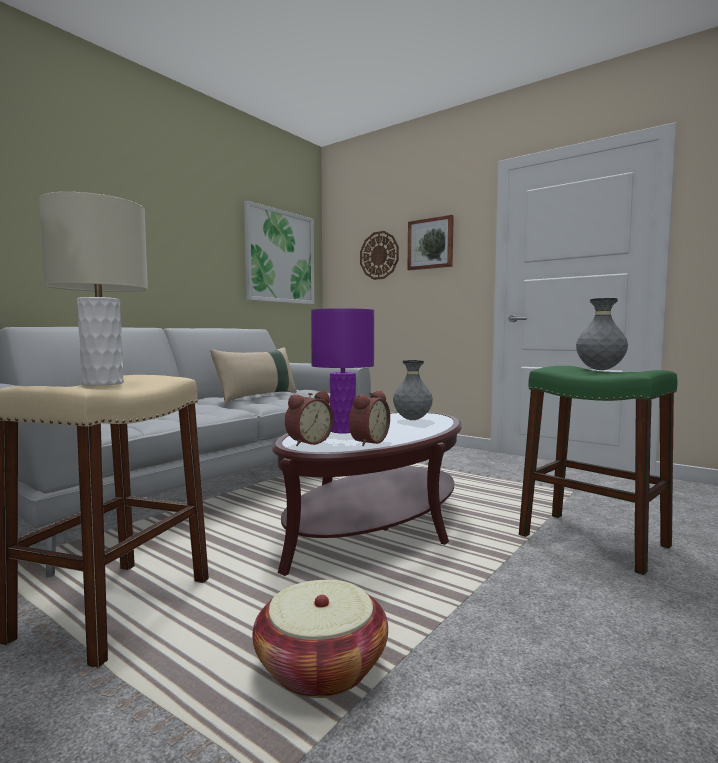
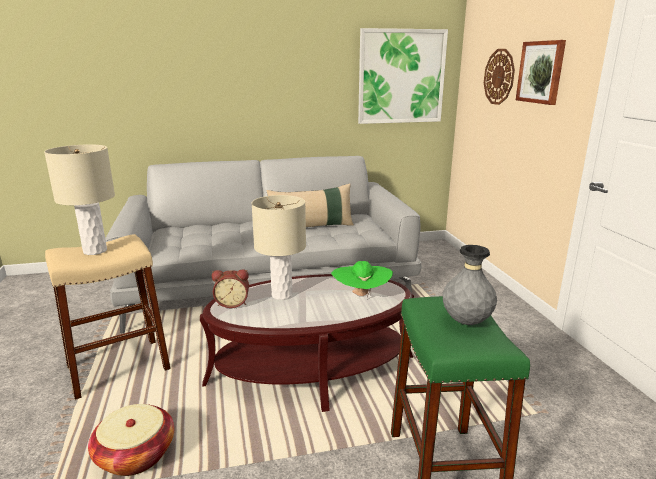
camera: 40 degrees right, 15 degrees up
purple table lamp [311,308,374,434] -> beige table lamp [252,195,306,300]
alarm clock [349,391,390,446] -> none
grey vase [393,360,433,420] -> green hat [331,261,393,299]

